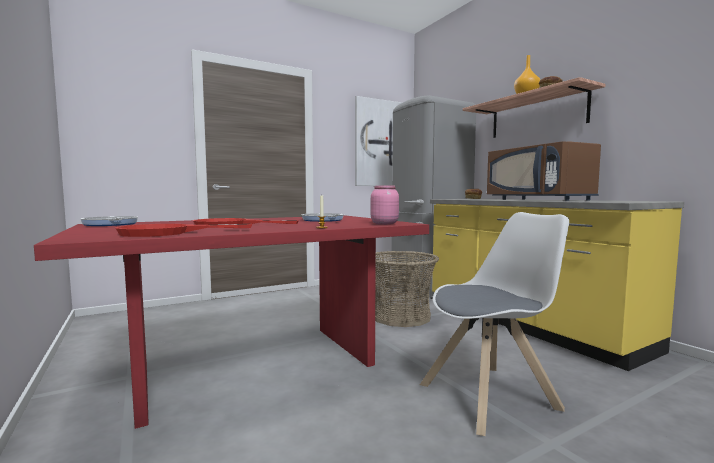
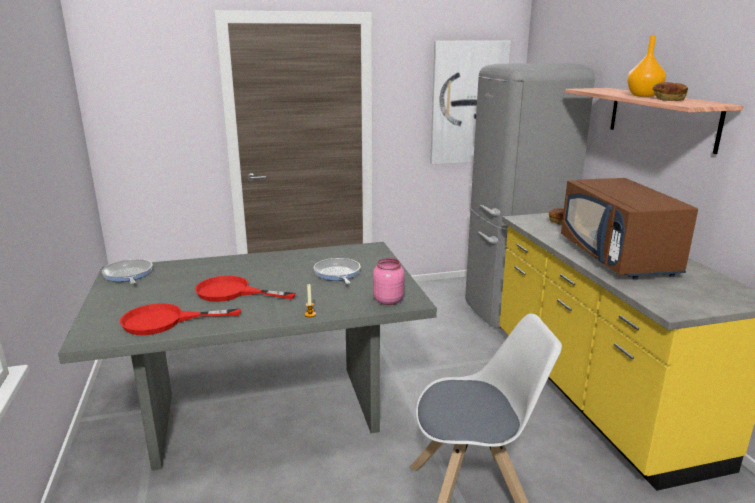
camera: 15 degrees right, 15 degrees up
red dining table [34,215,429,429] -> grey dining table [58,242,437,471]
basket [375,251,439,327] -> none

